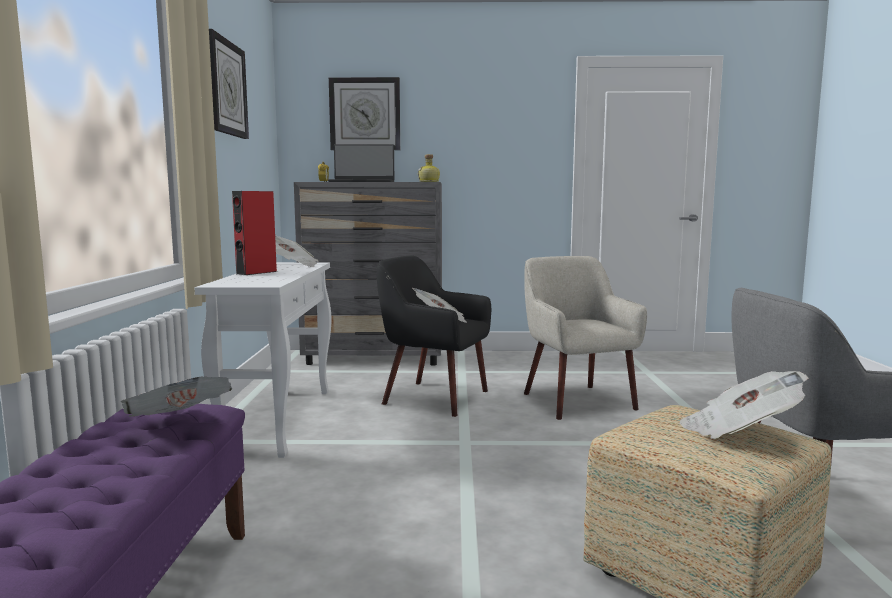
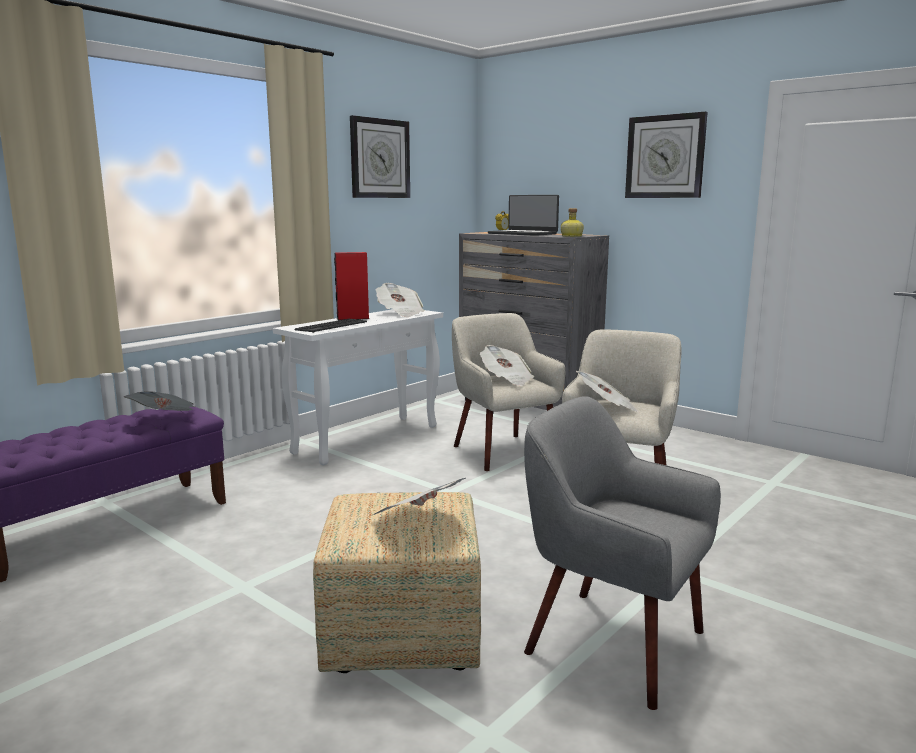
camera: 40 degrees right, 5 degrees up
wall clock [329,77,400,150] -> wall clock moved to [625,112,708,198]
black armchair [377,255,491,417] -> beige armchair [452,313,565,471]
none -> keyboard [294,319,367,333]
none -> newspaper [576,371,638,412]

